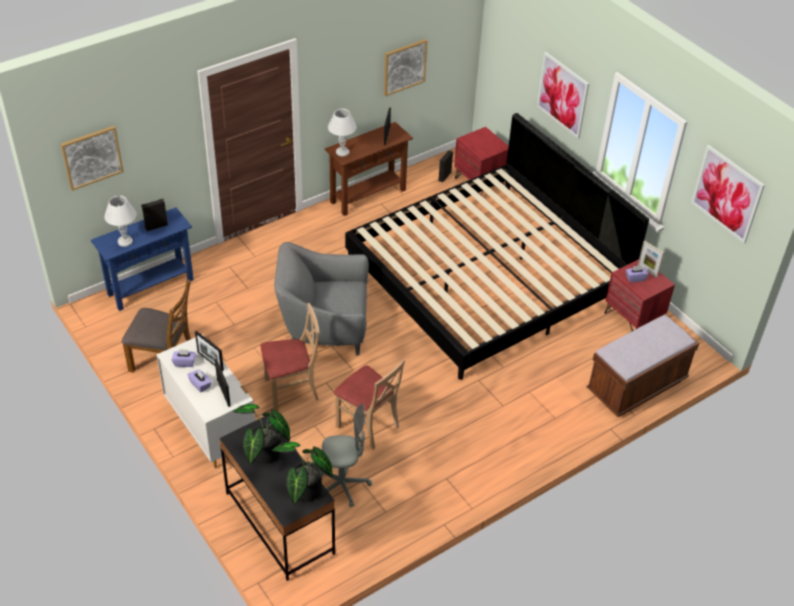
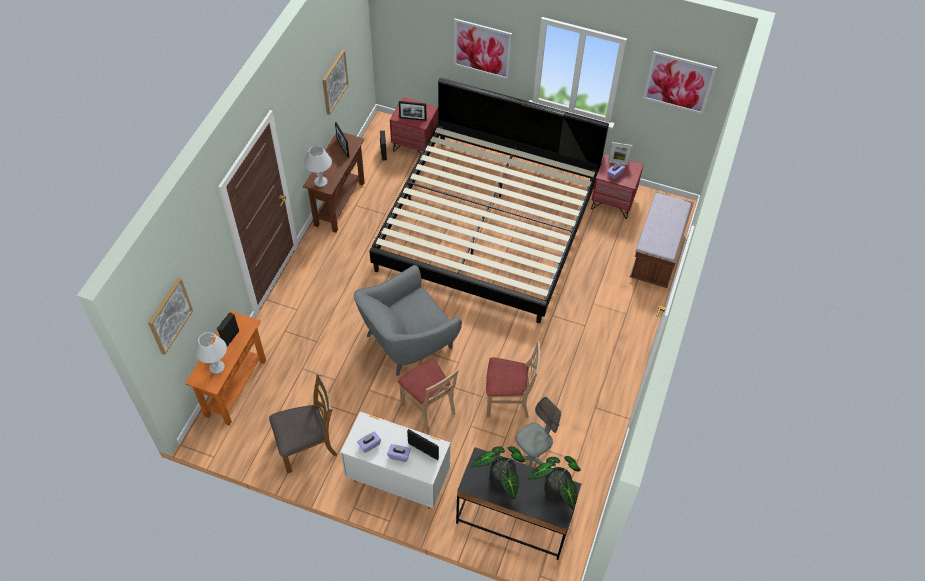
camera: 35 degrees left, 10 degrees up
blue console table [91,207,194,311] -> orange console table [185,310,266,426]
picture frame [195,331,224,372] -> picture frame moved to [399,101,427,121]
beige chair [260,303,320,411] -> beige chair turned 105 degrees clockwise [398,359,459,433]

